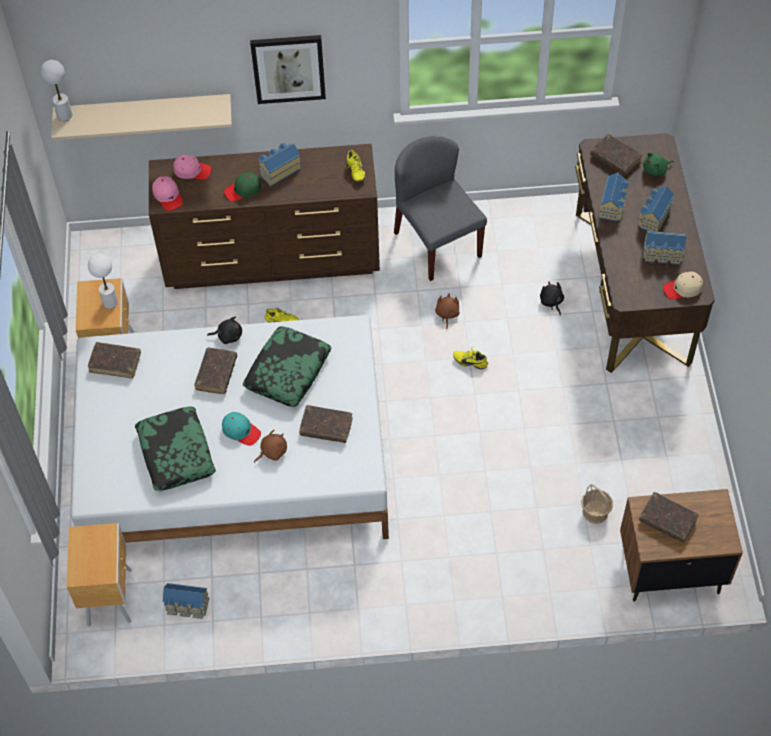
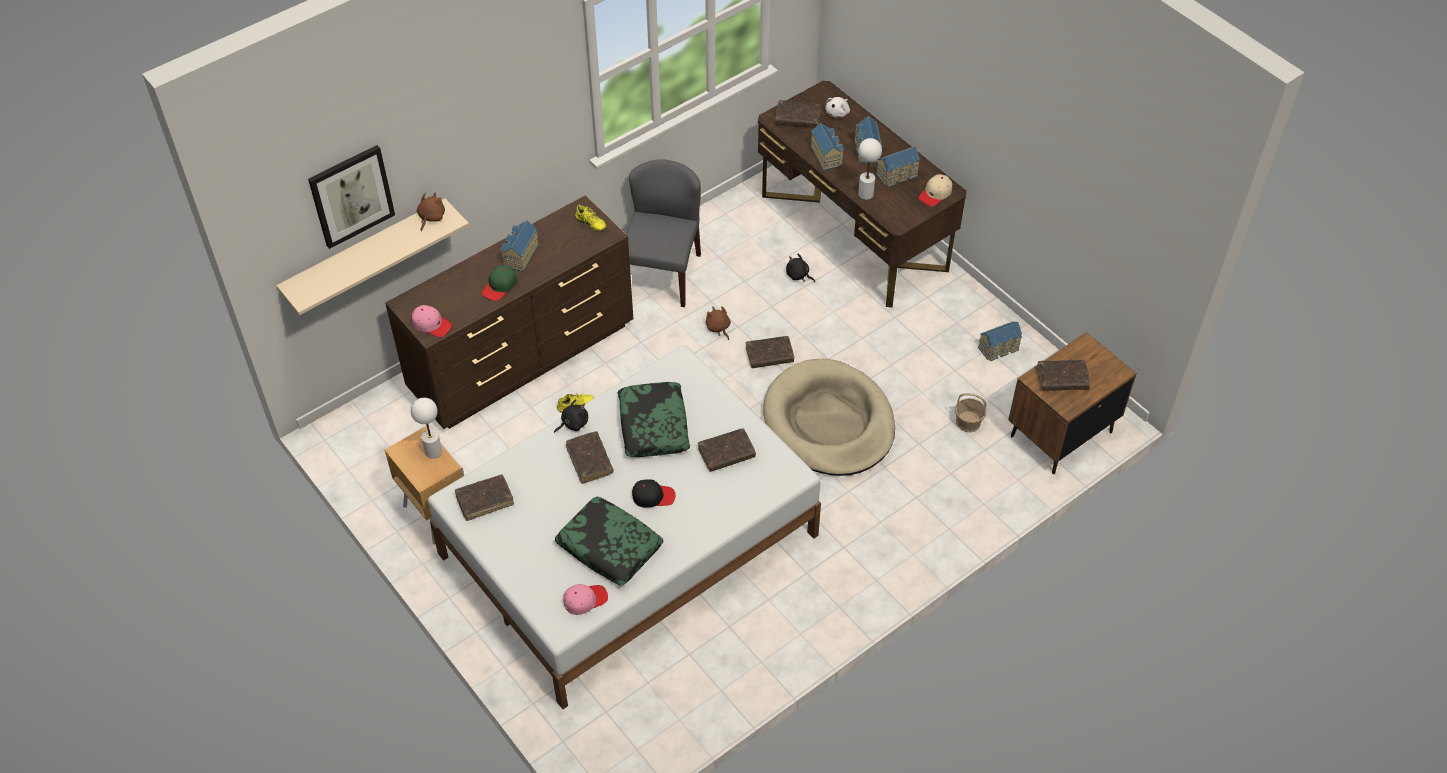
camera: 35 degrees left, 5 degrees down
white table lamp [40,60,72,121] -> white table lamp moved to [858,138,882,200]
brown nightstand [67,523,132,627] -> none
toy house [163,583,209,619] -> toy house moved to [978,321,1022,361]
pink cap [173,155,211,180] -> pink cap moved to [563,584,608,615]
turquoise cap [222,412,261,446] -> black cap [632,479,675,508]
picture [250,35,326,104] -> picture moved to [308,145,395,249]
brown plush toy [254,430,287,463] -> brown plush toy moved to [417,192,445,231]
grey chair [394,136,487,281] -> grey chair turned 75 degrees clockwise [626,159,701,307]
yellow shoe [453,346,488,369] -> brown book [746,336,794,368]
green plush toy [643,153,674,176] -> white plush toy [825,97,850,118]
none -> beige dog bed [763,359,895,476]

